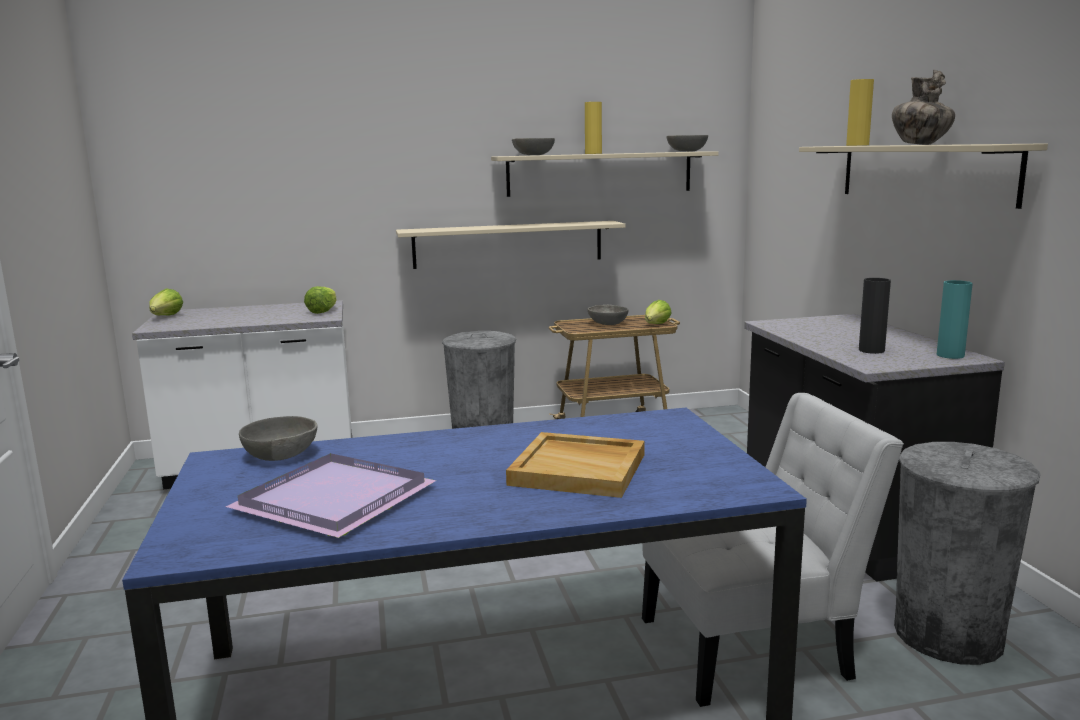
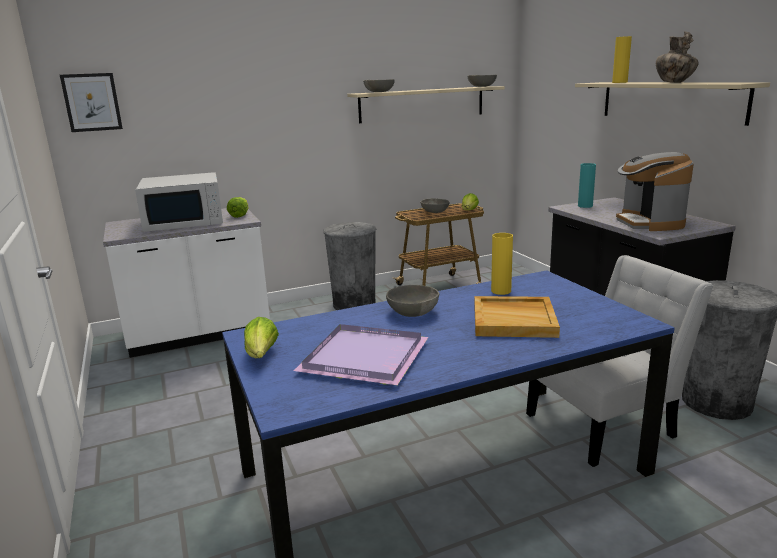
camera: 10 degrees left, 5 degrees up
lettuce [149,289,183,315] -> lettuce moved to [244,317,279,358]
grey bowl [239,416,317,461] -> grey bowl moved to [386,285,439,317]
beige shelf [396,221,625,269] -> none
yellow vase [585,102,602,154] -> yellow vase moved to [491,233,513,295]
black vase [859,278,891,354] -> coffee machine [616,152,694,231]
turquoise vase [937,280,973,359] -> turquoise vase moved to [578,163,596,208]
none -> picture [60,73,123,132]
none -> white microwave [135,172,223,232]

